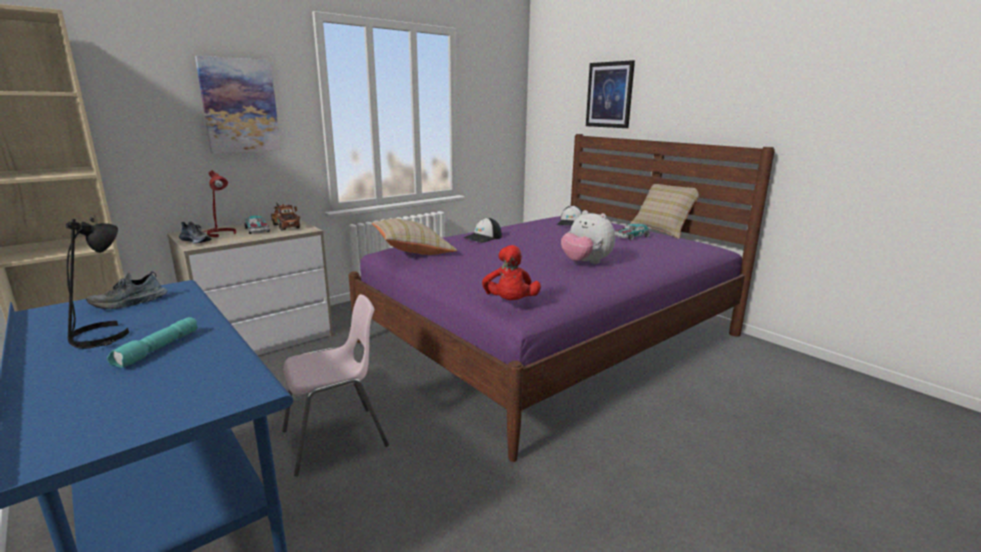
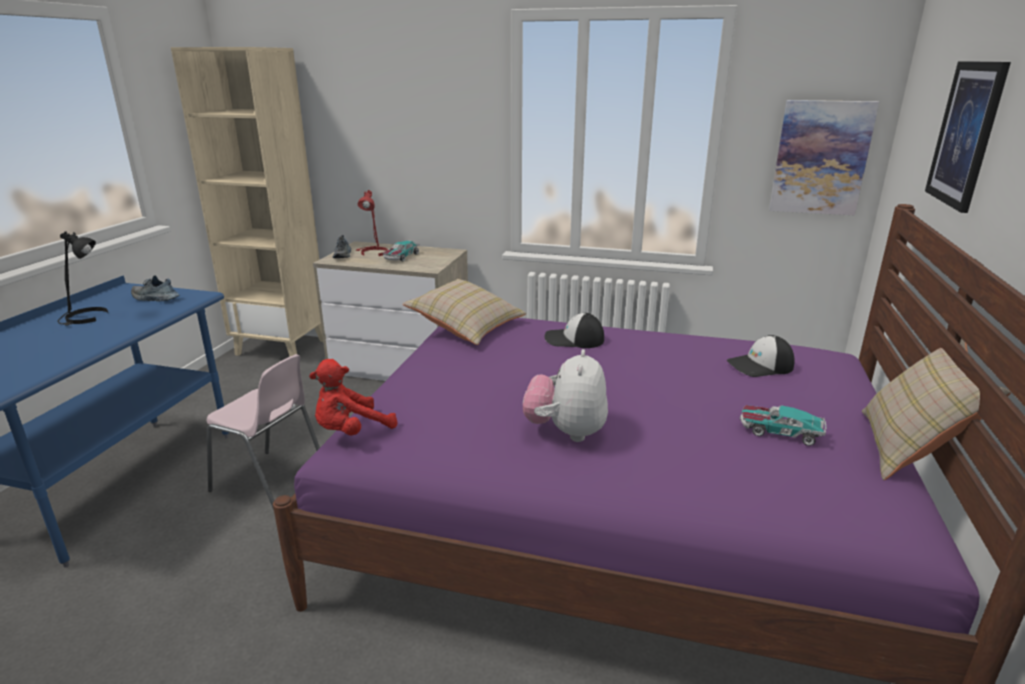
camera: 55 degrees right, 5 degrees up
turquoise flashlight [107,317,198,368] -> none
picture [195,56,281,153] -> picture moved to [769,100,879,215]
toy truck [271,203,300,230] -> none

